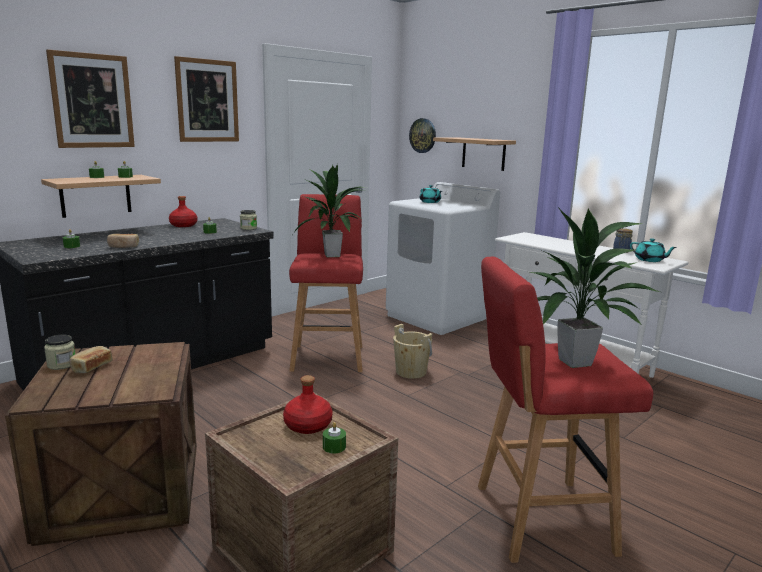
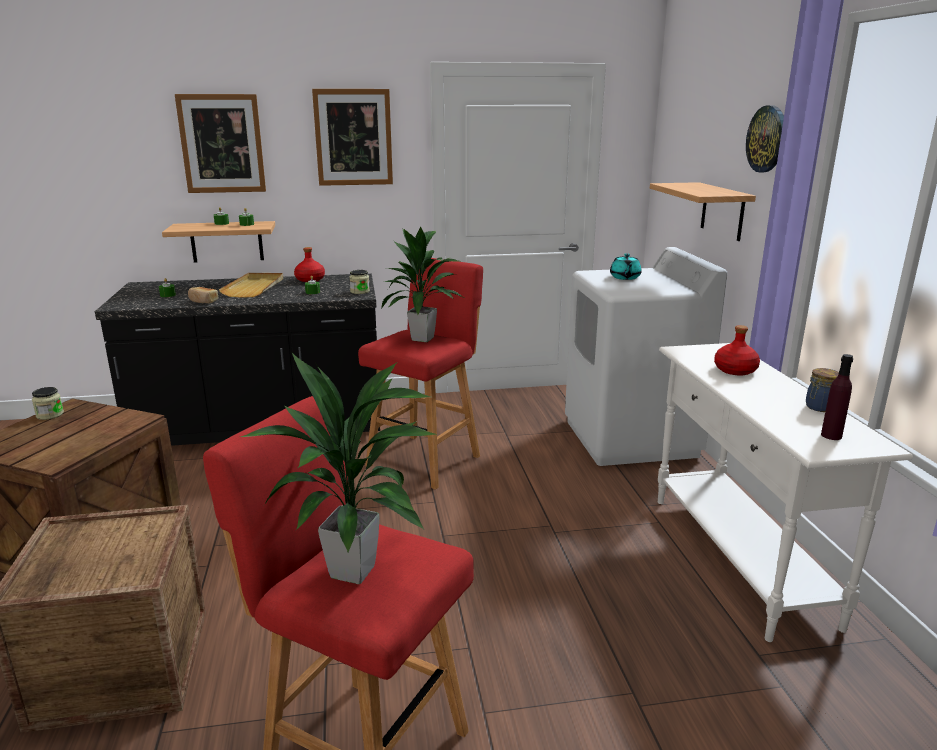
camera: 35 degrees right, 5 degrees up
bread [69,346,113,373] -> none
red bottle [283,375,333,434] -> red bottle moved to [714,325,760,376]
green candle [323,422,346,454] -> none
beige bucket [393,324,432,379] -> none
wall clock [409,118,436,153] -> wall clock moved to [746,105,784,173]
turquoise teapot [630,238,677,262] -> purple bottle [821,354,853,440]
none -> beige tray [219,273,283,298]

